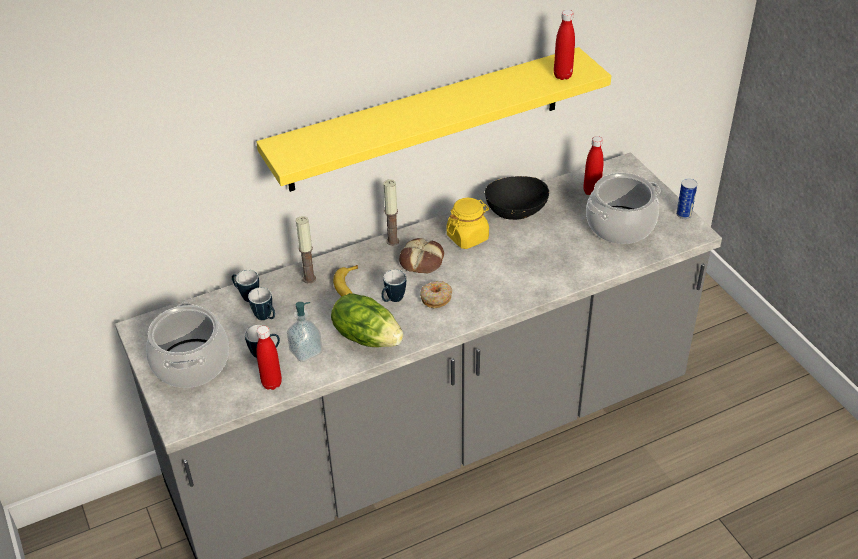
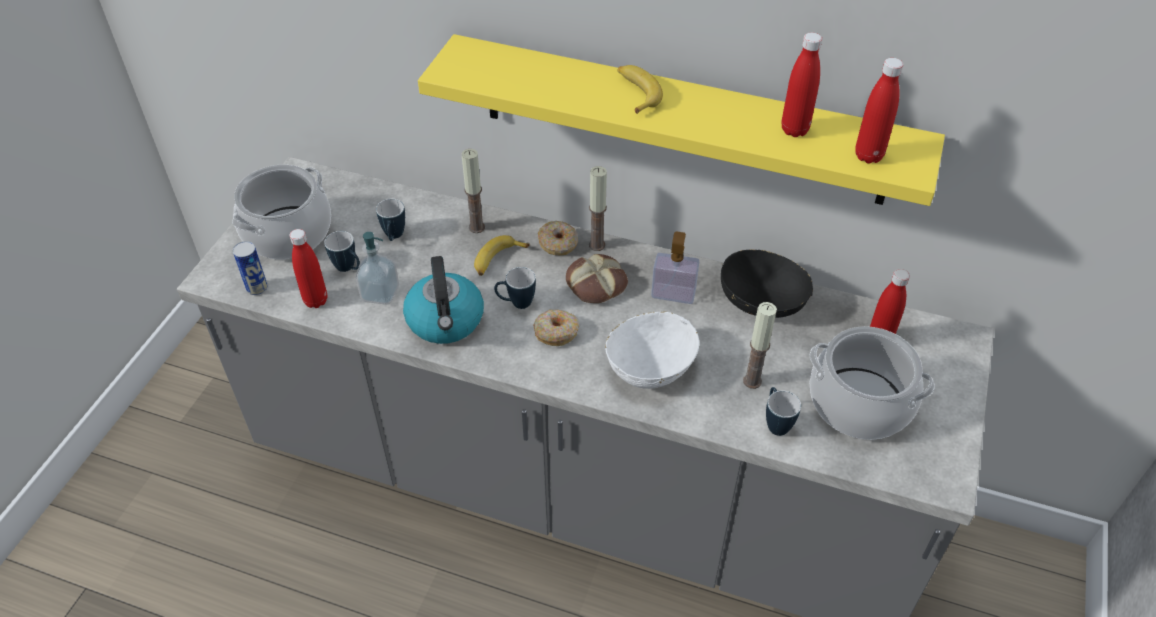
camera: 45 degrees right, 5 degrees up
mug [232,270,259,302] -> mug moved to [766,387,801,436]
lettuce [331,293,404,347] -> kettle [403,256,484,344]
yellow jar [447,198,489,249] -> soap dispenser [651,231,699,304]
can [676,179,697,219] -> can moved to [233,241,268,295]
none -> donut [538,221,578,256]
none -> white bowl [605,312,699,389]
none -> banana [617,65,663,114]
none -> candle [743,302,777,389]
none -> red bottle [782,32,822,137]

